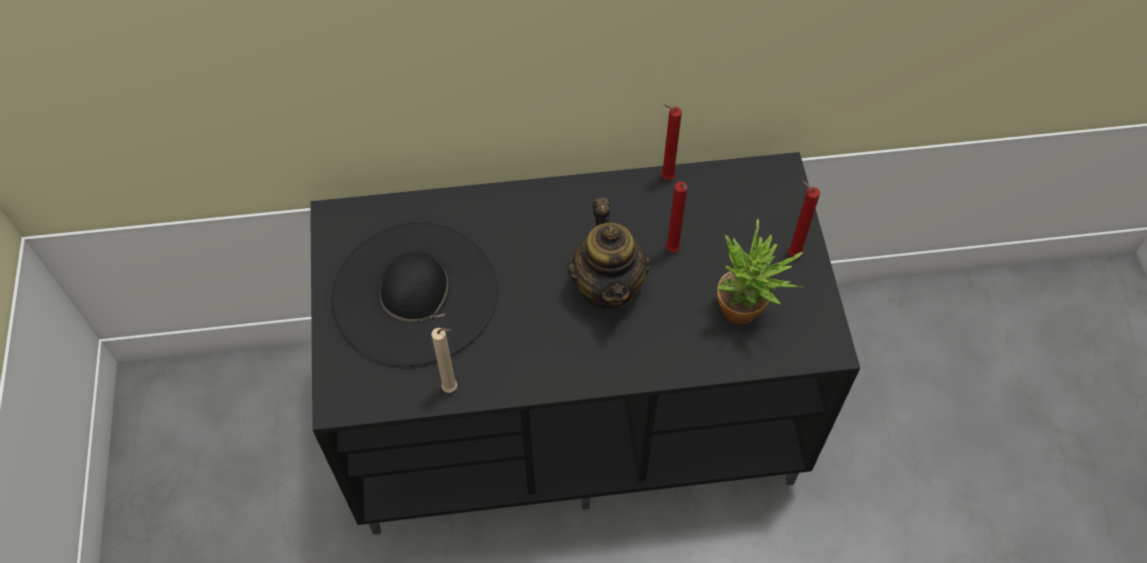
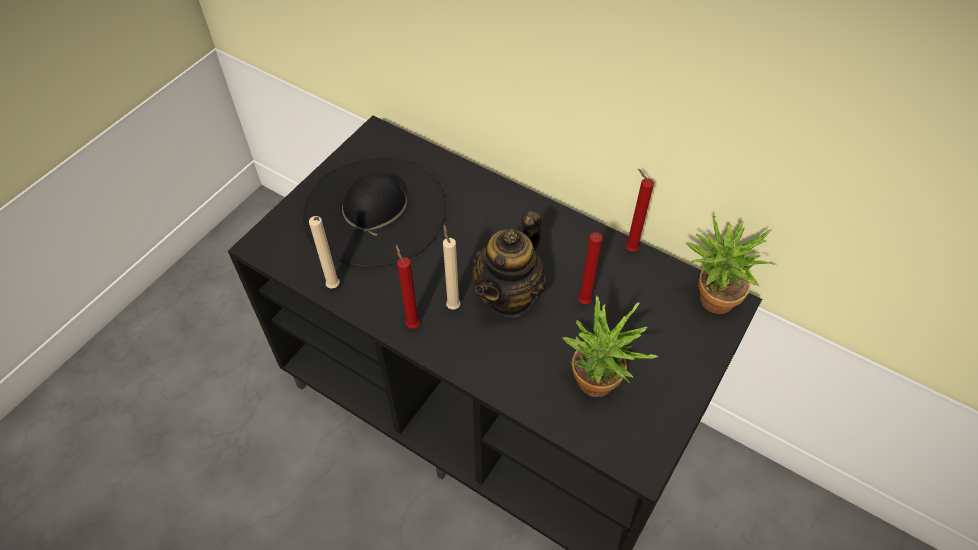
camera: 40 degrees right, 5 degrees down
red candle [788,181,820,257] -> red candle moved to [396,245,420,329]
none -> beige candle [443,225,461,310]
none -> potted plant [686,214,776,314]

